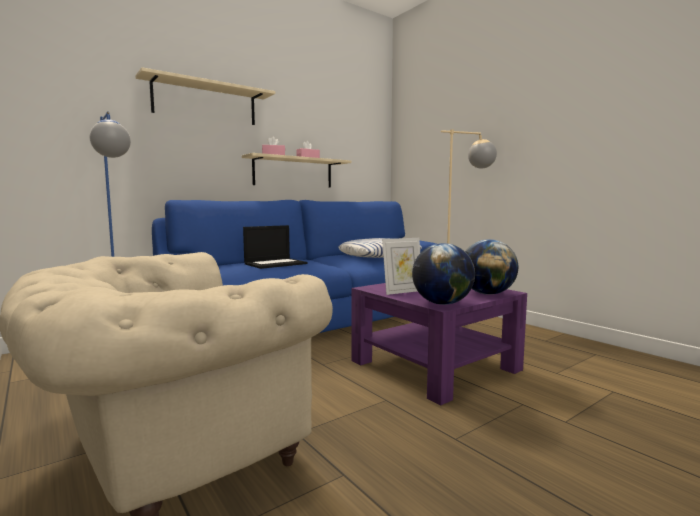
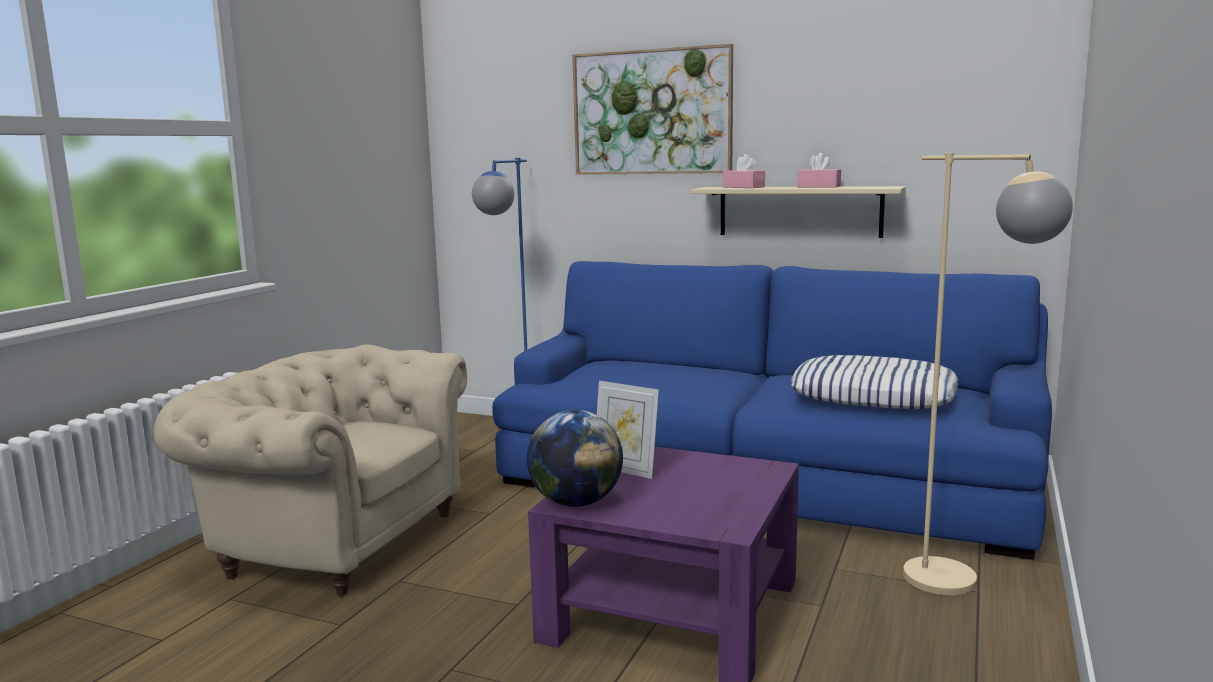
camera: 60 degrees right, 5 degrees up
beige shelf [135,67,275,125] -> picture [572,44,733,175]
laptop [243,225,307,269] -> none
globe [465,239,518,295] -> none

